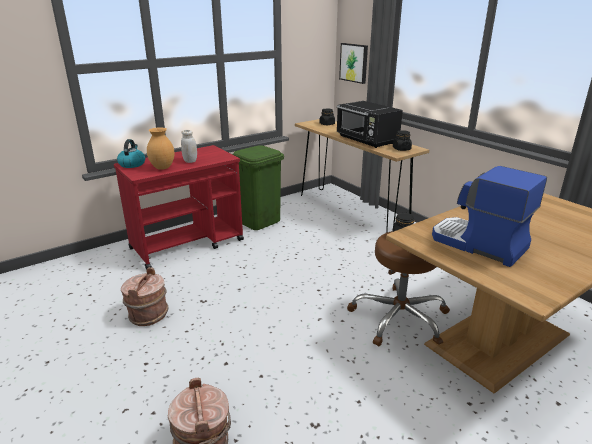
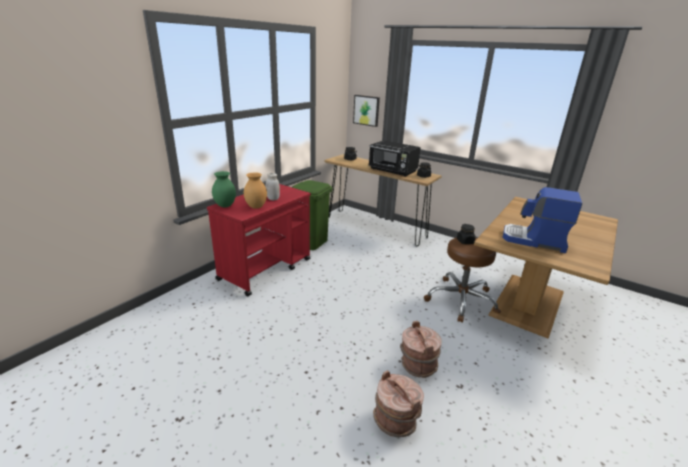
camera: 20 degrees left, 0 degrees up
kettle [117,139,145,168] -> green vase [212,171,236,207]
brown bucket [121,267,168,326] -> brown bucket moved to [400,321,442,378]

